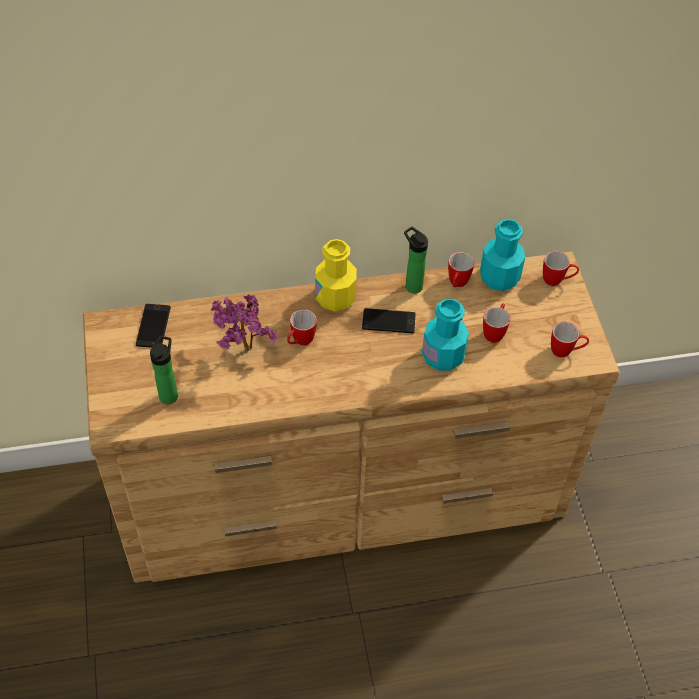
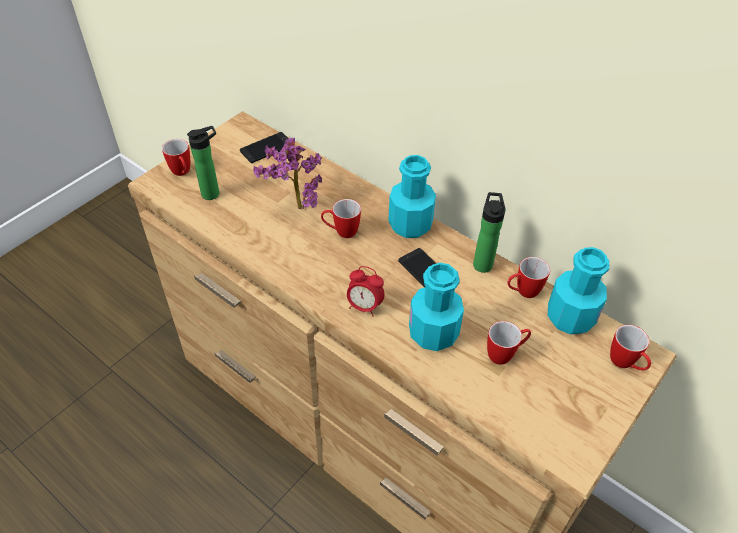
camera: 50 degrees right, 5 degrees down
yellow bottle [315,239,357,312] -> turquoise bottle [388,155,436,238]
mug [551,322,589,358] -> mug moved to [162,139,190,176]
none -> alarm clock [347,266,385,317]

